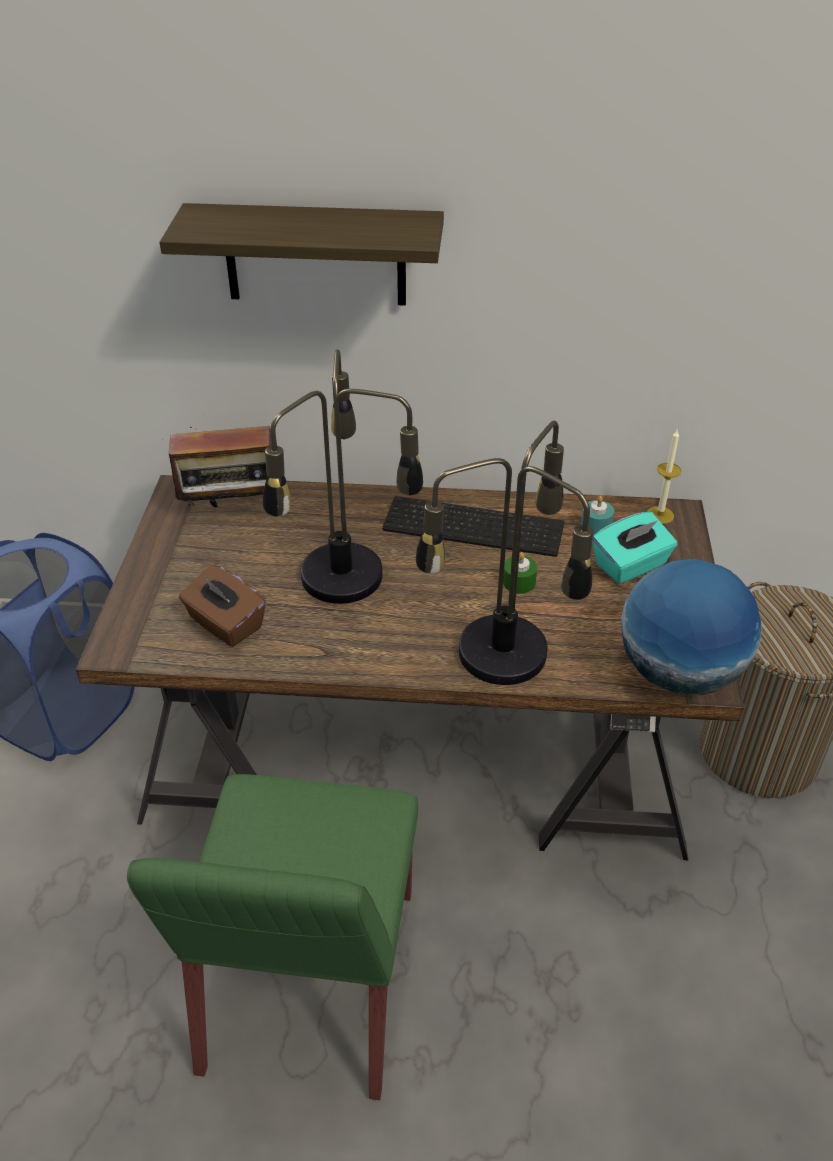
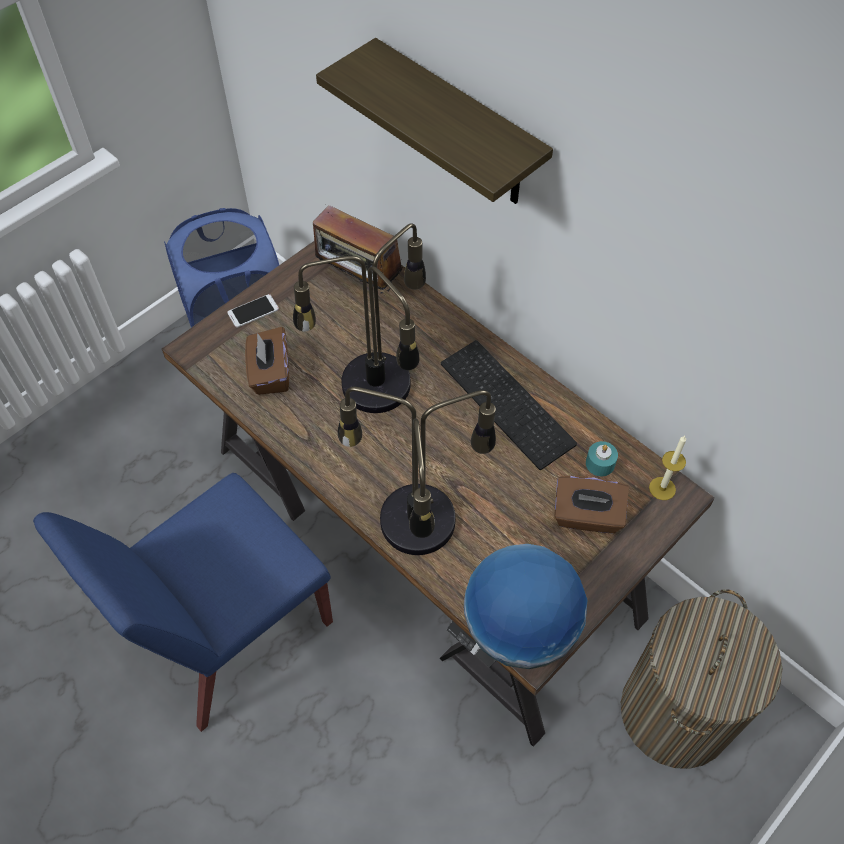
camera: 40 degrees right, 15 degrees up
green chair [127,774,418,1100] -> blue chair [33,473,333,732]
green candle [503,552,537,594] -> none
turquoise tissue box [593,512,677,584] -> brown tissue box [554,476,629,533]
none -> phone [227,294,279,328]

